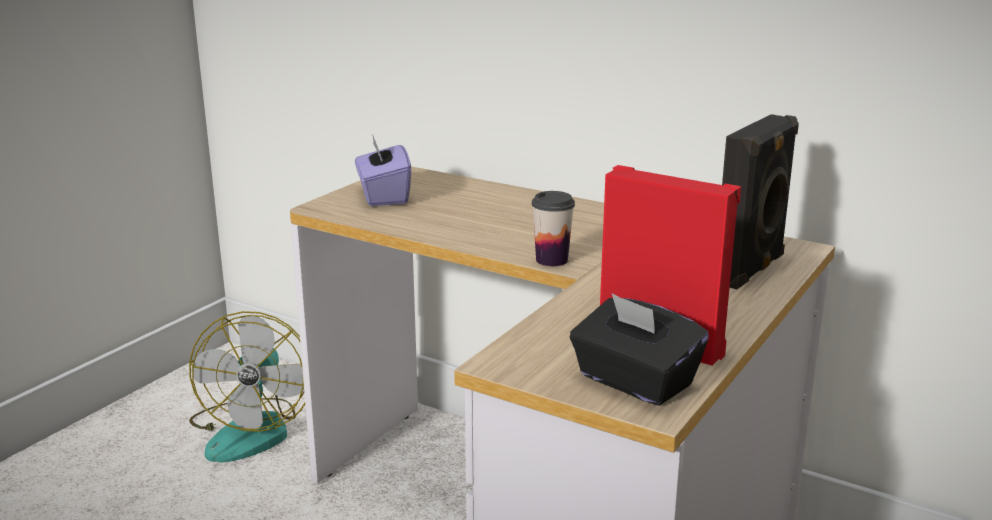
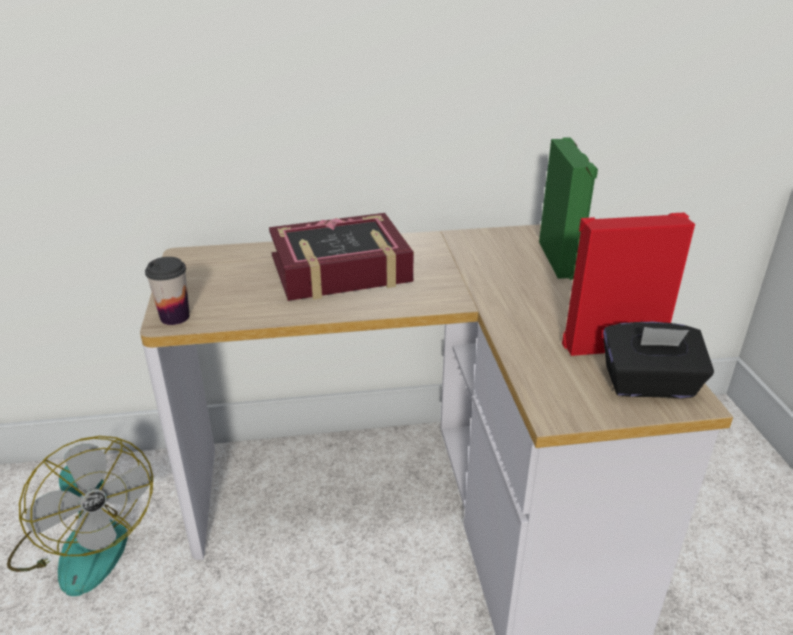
camera: 40 degrees left, 10 degrees up
purple tissue box [355,134,411,206] -> none
cup [532,191,575,266] -> cup moved to [145,257,190,325]
black speaker [722,114,799,289] -> green speaker [539,137,598,280]
none -> book [269,213,414,301]

